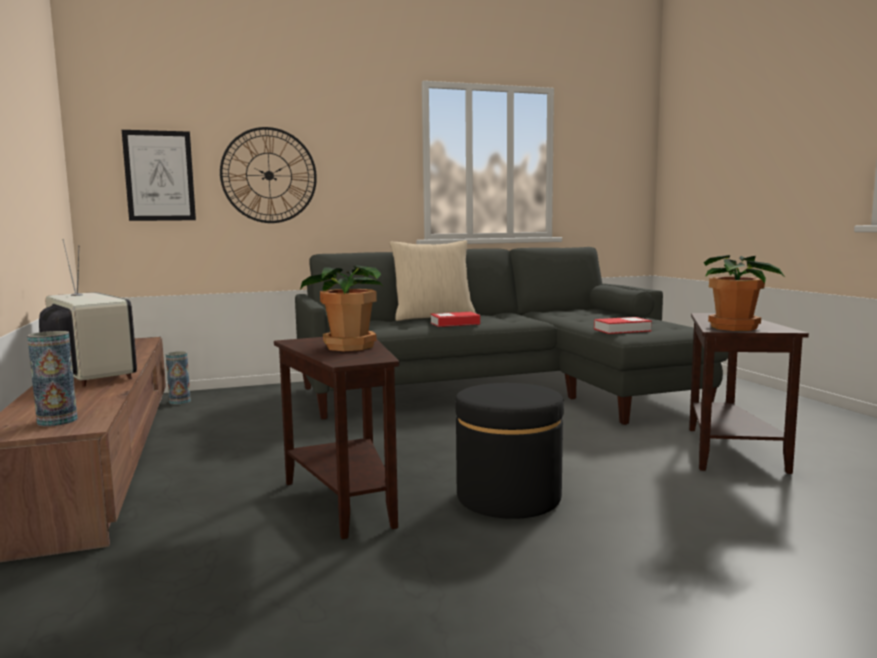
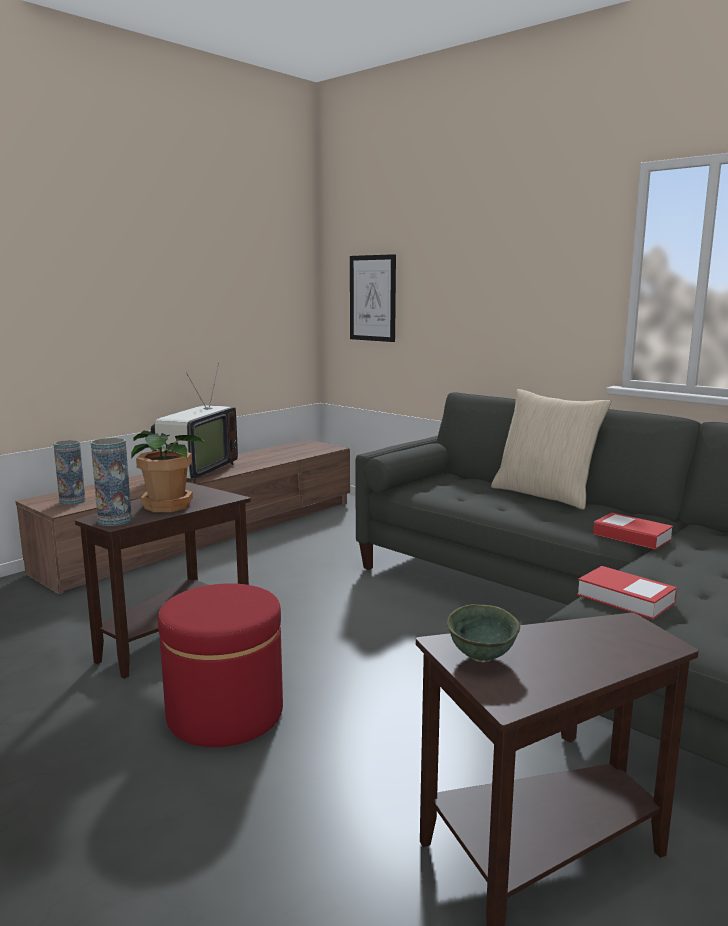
camera: 60 degrees right, 5 degrees up
vase [166,351,191,405] -> vase moved to [91,438,132,526]
wall clock [220,127,317,223] -> none
book [430,312,480,327] -> book moved to [593,513,673,550]
black ottoman [455,383,564,519] -> red ottoman [158,583,283,747]
potted plant [704,255,785,331] -> green bowl [447,604,520,663]

